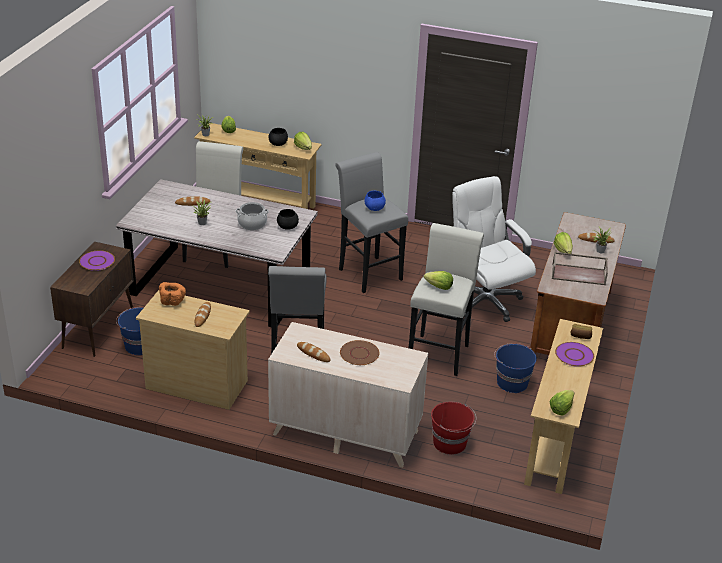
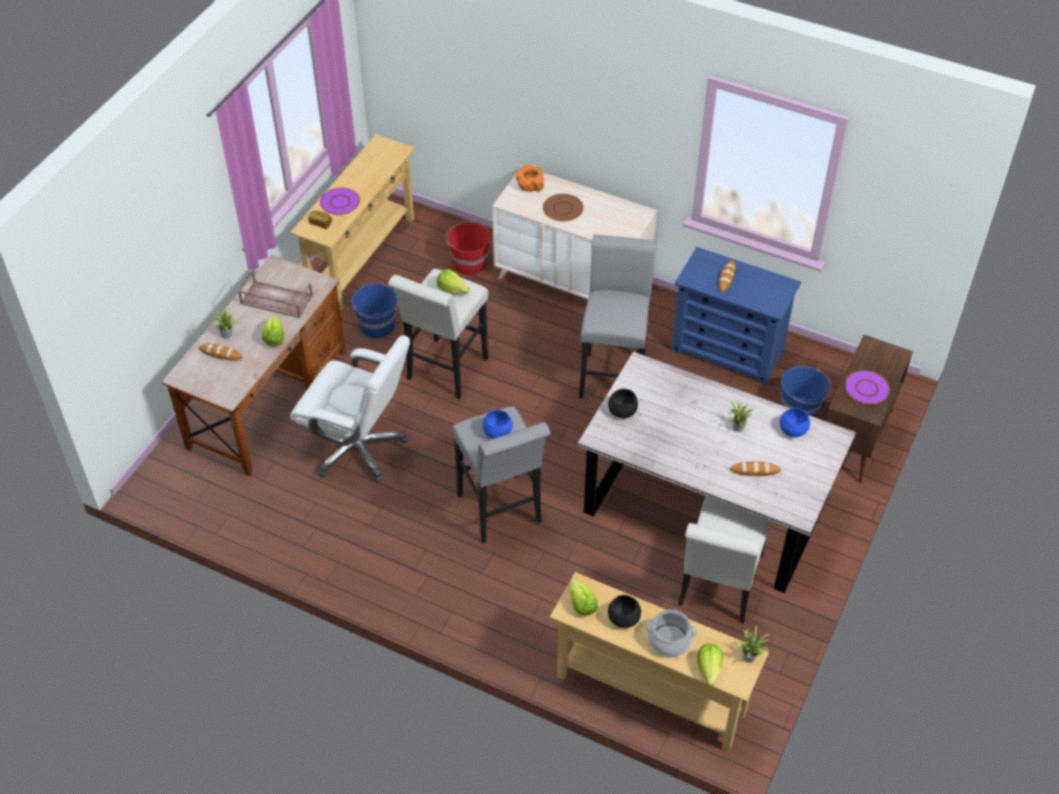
camera: 170 degrees left, 15 degrees up
beige dresser [136,290,250,410] -> blue dresser [672,247,801,385]
orange bowl [159,282,186,306] -> orange bowl moved to [516,165,544,192]
cooking pot [236,202,269,230] -> cooking pot moved to [646,609,697,657]
bread [297,342,331,362] -> none
white office chair [452,176,536,322] -> white office chair turned 45 degrees counterclockwise [290,335,410,483]
lettuce [550,390,574,416] -> none
none -> blue bowl [780,408,810,437]

